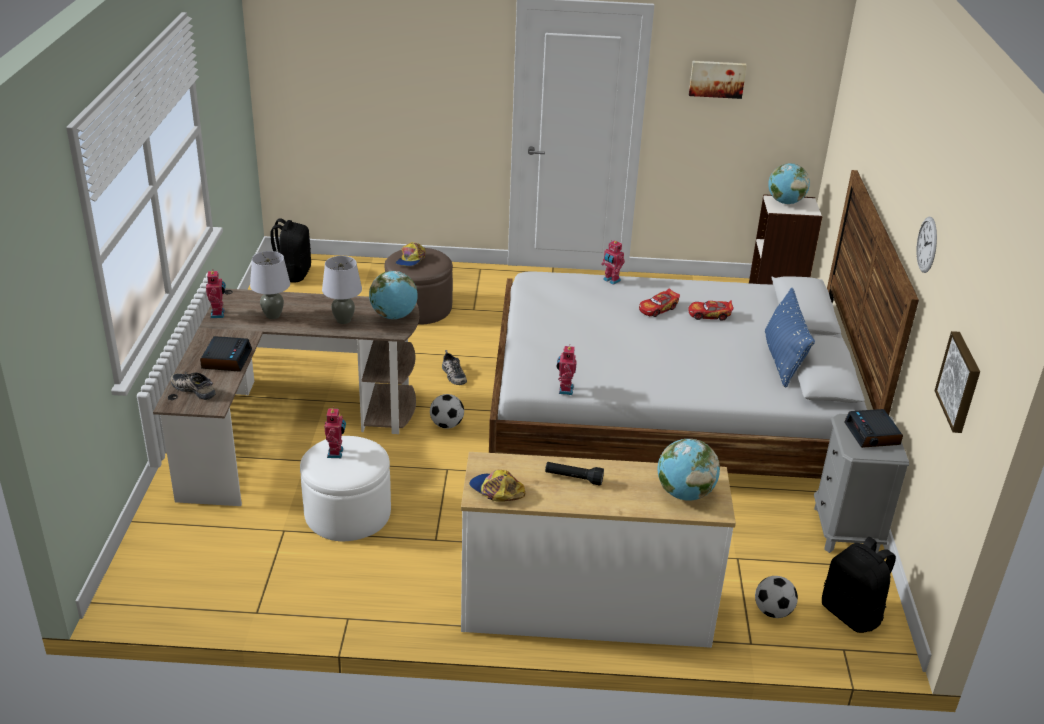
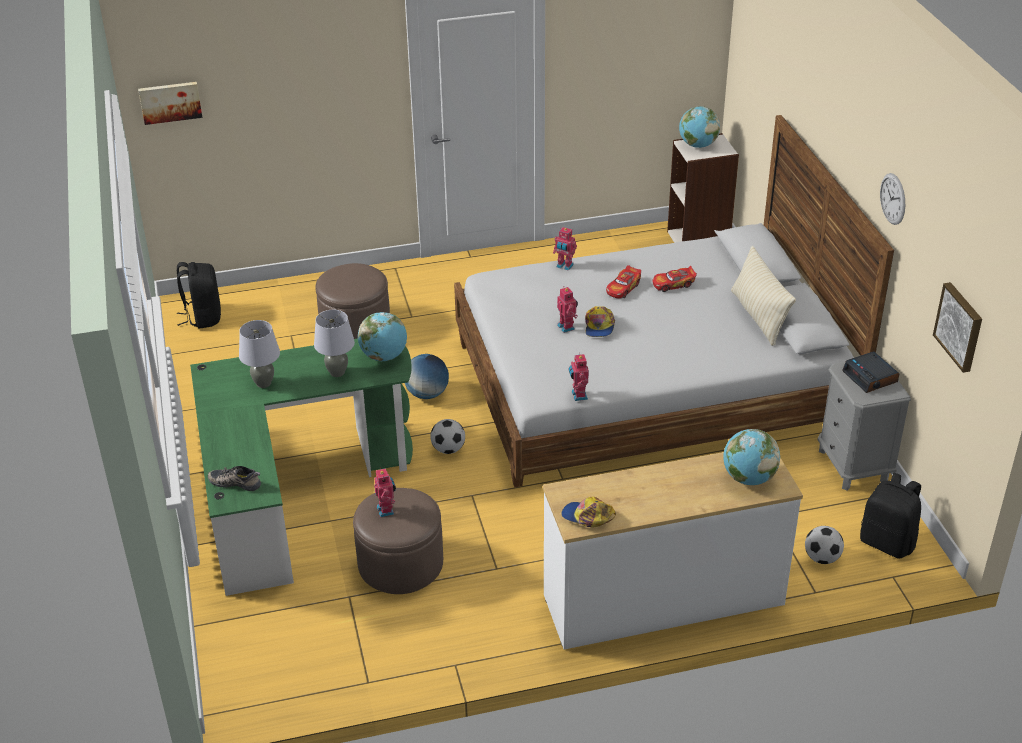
camera: 15 degrees left, 5 degrees up
brown desk [153,288,419,506] -> green desk [190,339,413,596]
alarm clock [200,336,252,372] -> none
toy robot [206,269,226,318] -> toy robot moved to [557,286,578,333]
white ottoman [300,436,391,541] -> brown ottoman [353,488,443,594]
cap [395,242,425,266] -> cap moved to [585,306,615,337]
shoe [442,350,467,385] -> globe [405,354,449,399]
black flashlight [545,462,604,486] -> none
picture [689,61,747,99] -> picture moved to [138,82,202,125]
blue pillow [765,288,815,387] -> beige pillow [731,246,796,346]

